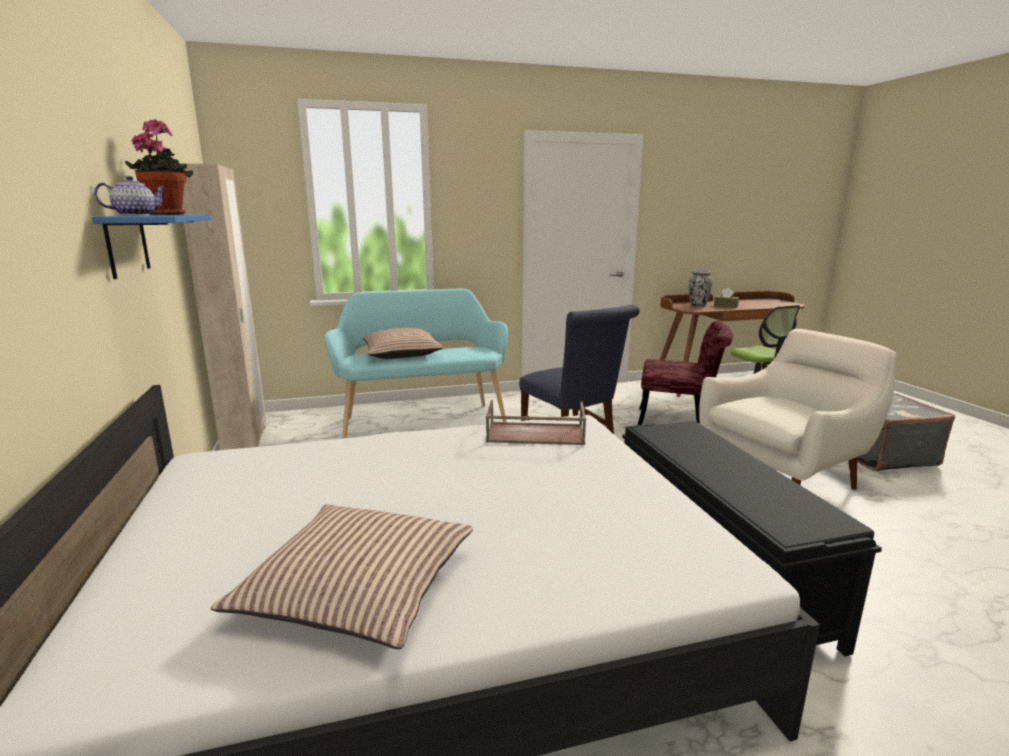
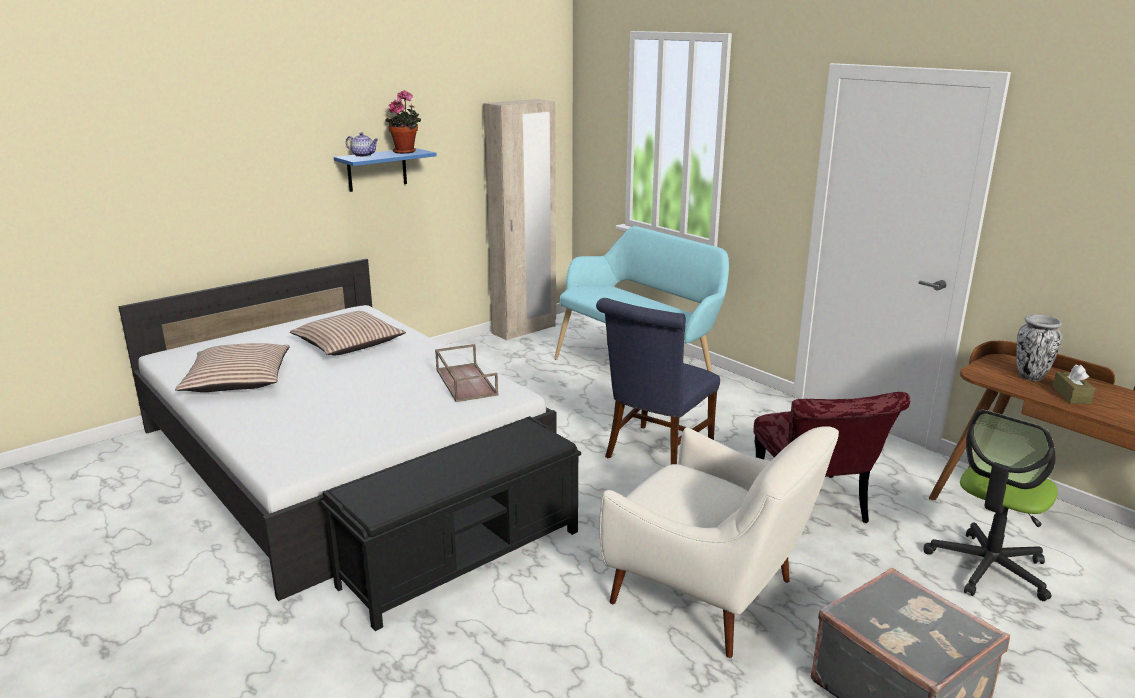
camera: 65 degrees right, 5 degrees up
pillow [362,328,443,359] -> pillow moved to [290,311,406,355]

